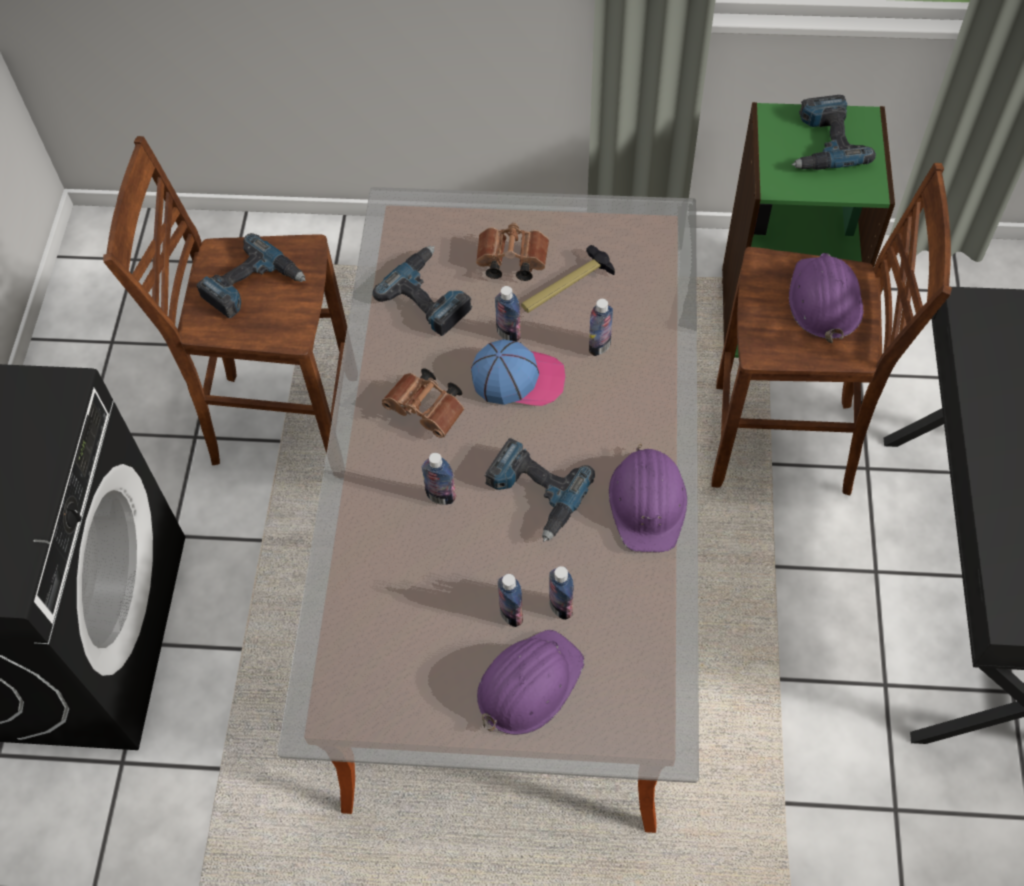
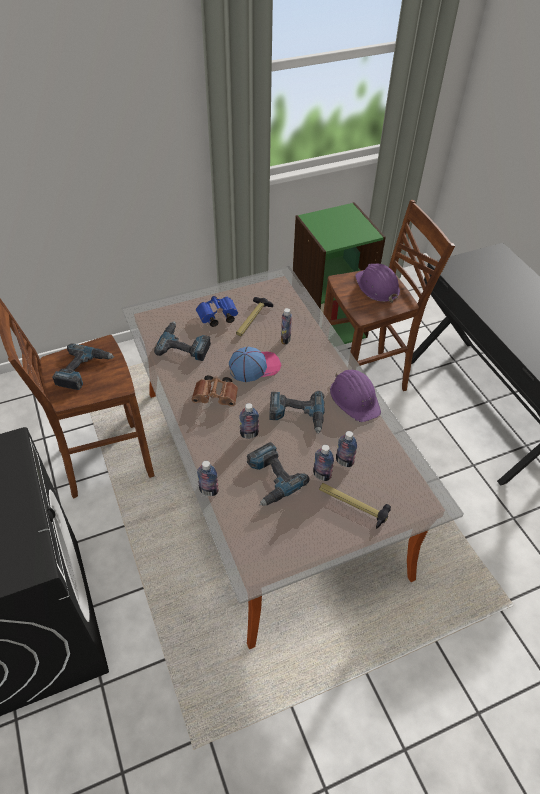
camera: 30 degrees left, 10 degrees down
brown binoculars [476,223,549,281] -> blue binoculars [196,296,238,327]
purple hard hat [477,630,585,735] -> hammer [319,483,391,529]
bottle [495,286,521,341] -> bottle moved to [197,461,219,496]
power drill [792,95,876,170] -> power drill moved to [246,442,310,506]

